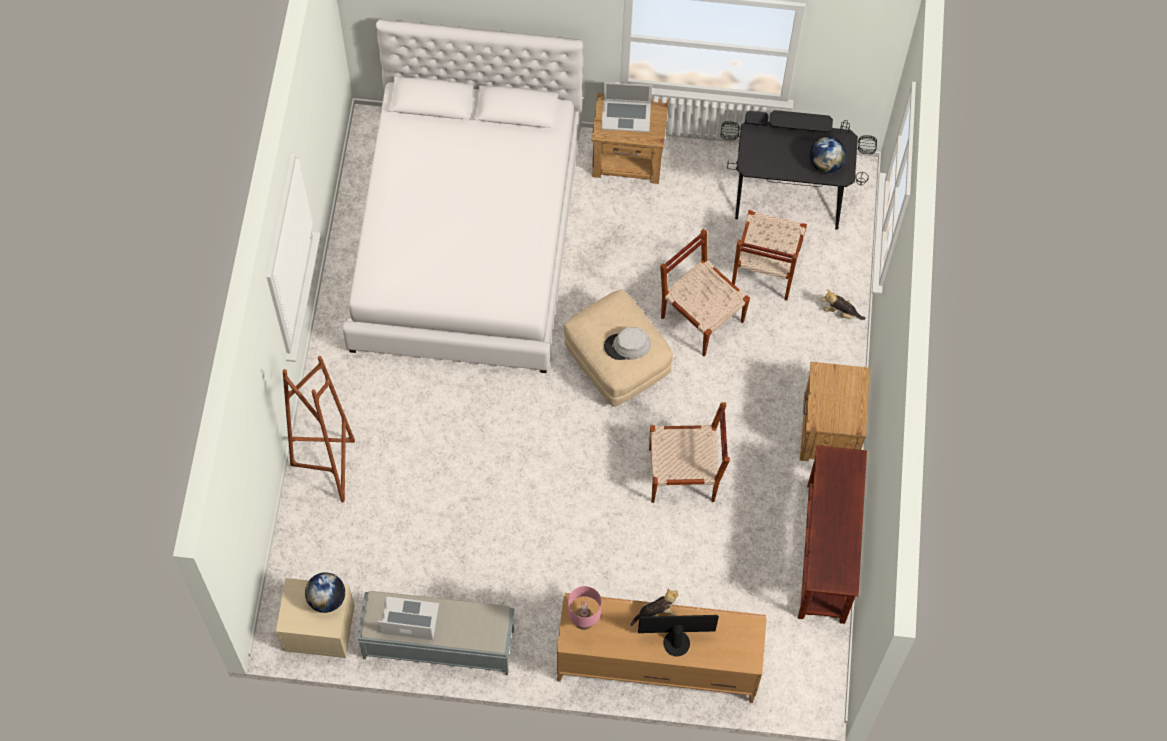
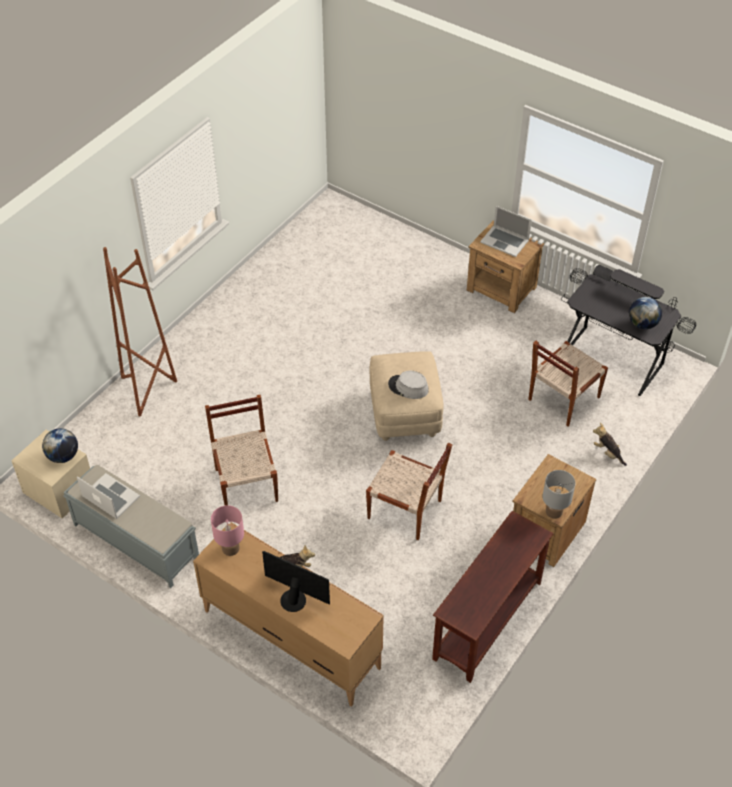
camera: 30 degrees right, 15 degrees down
white bed [342,19,583,373] -> none
chair [660,229,750,357] -> chair moved to [205,395,278,506]
none -> grey table lamp [542,470,576,519]

